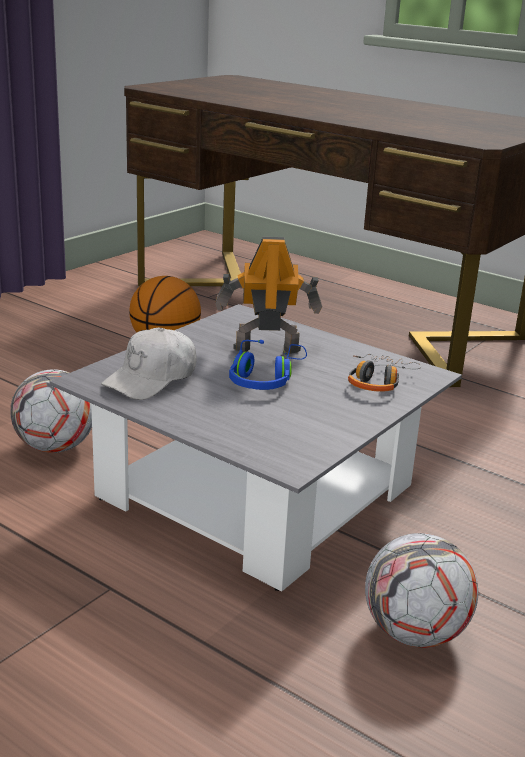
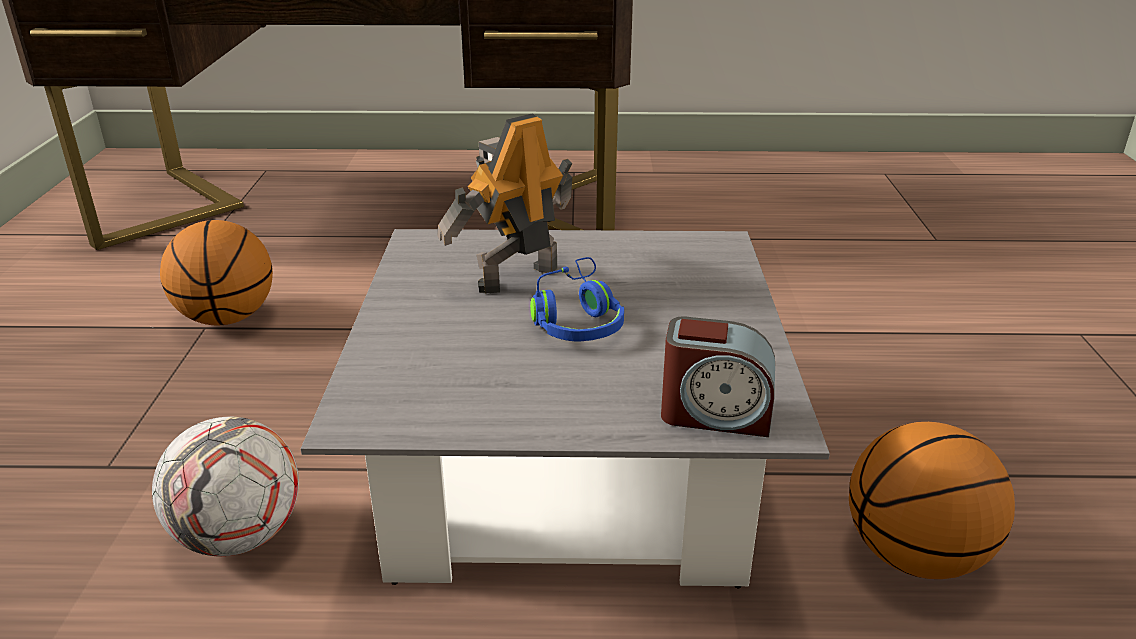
camera: 35 degrees left, 5 degrees up
white cap [101,327,197,400] -> none
headphones [348,354,421,392] -> none
football [365,533,478,648] -> basketball [849,422,1015,579]
none -> alarm clock [661,316,775,437]

